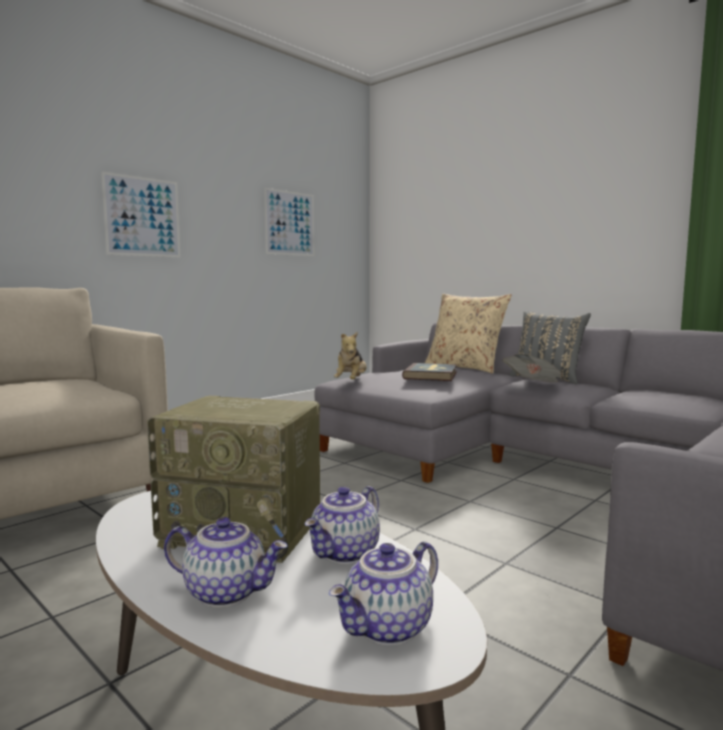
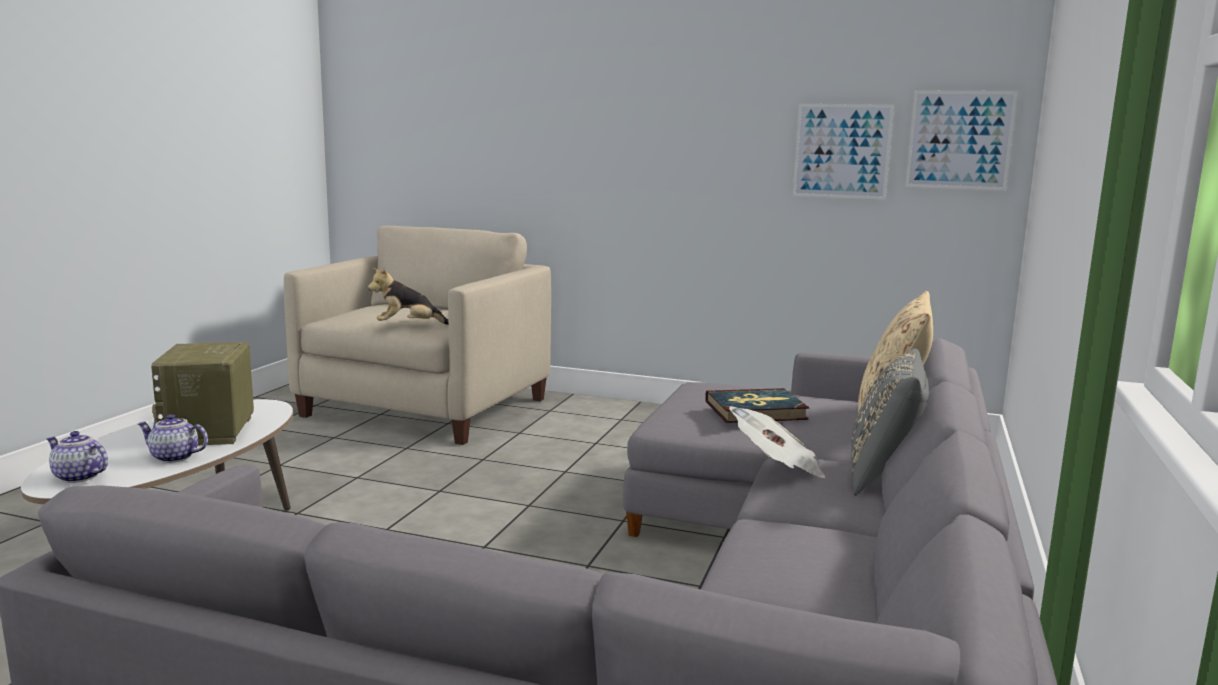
camera: 65 degrees right, 5 degrees up
picture [101,171,181,258] -> picture moved to [905,90,1018,191]
teapot [164,517,287,608] -> none
plush toy [334,331,366,379] -> plush toy moved to [368,268,448,325]

